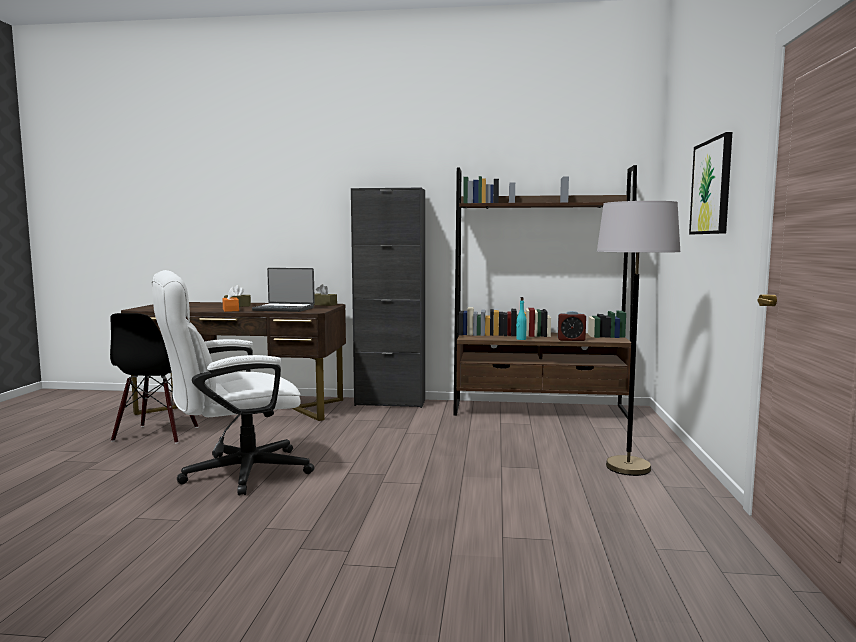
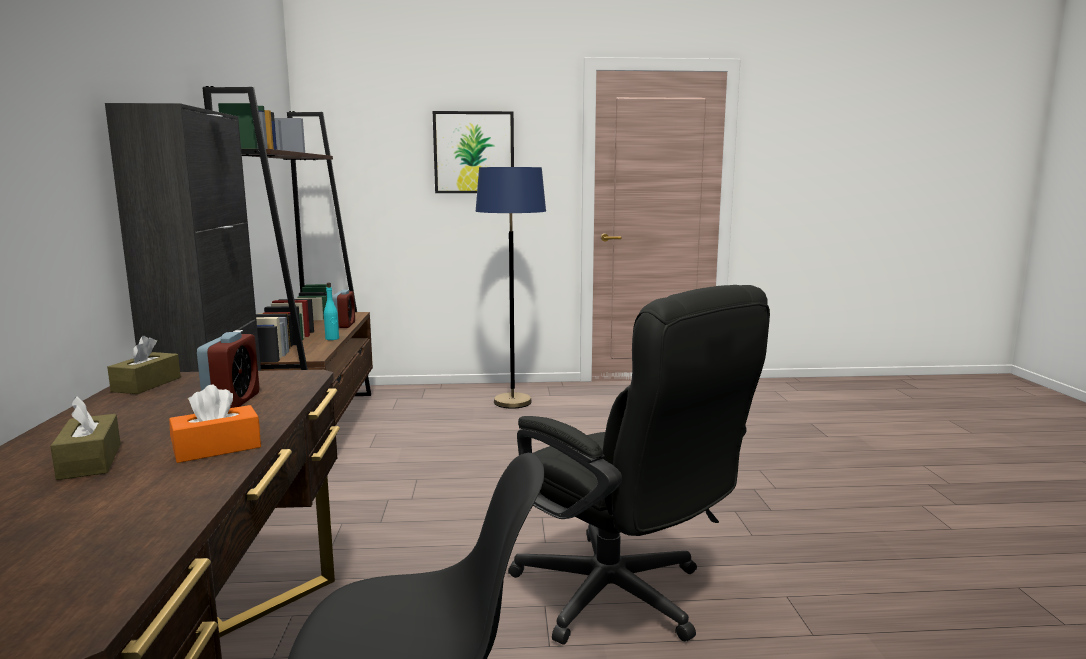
camera: 100 degrees left, 5 degrees up
white office chair [152,270,314,496] -> black office chair [508,285,770,644]
laptop [252,268,315,312] -> alarm clock [197,332,260,408]
grey floor lamp [597,201,680,476] -> blue floor lamp [476,167,546,409]

